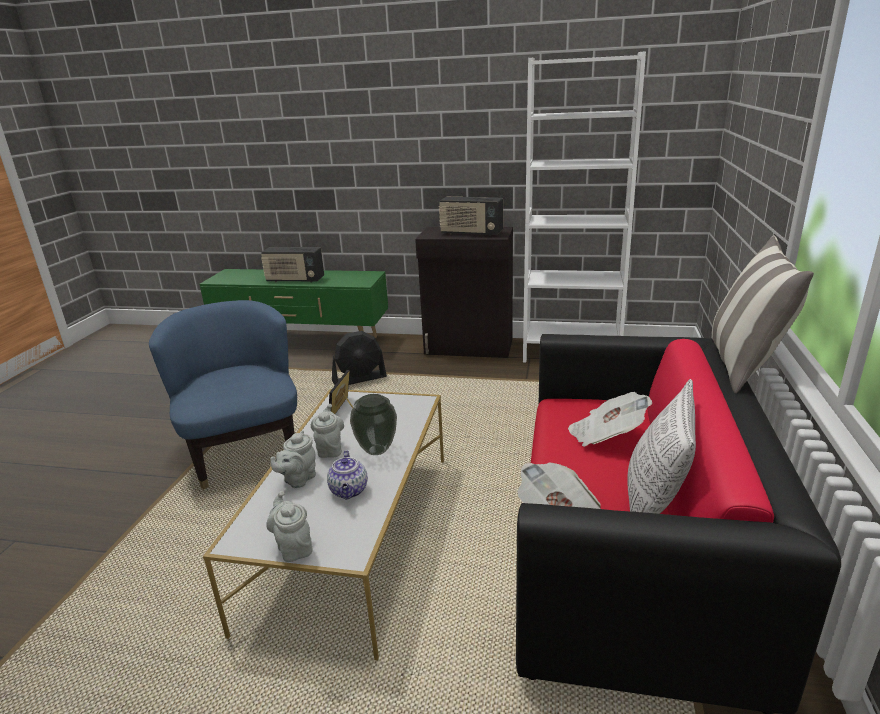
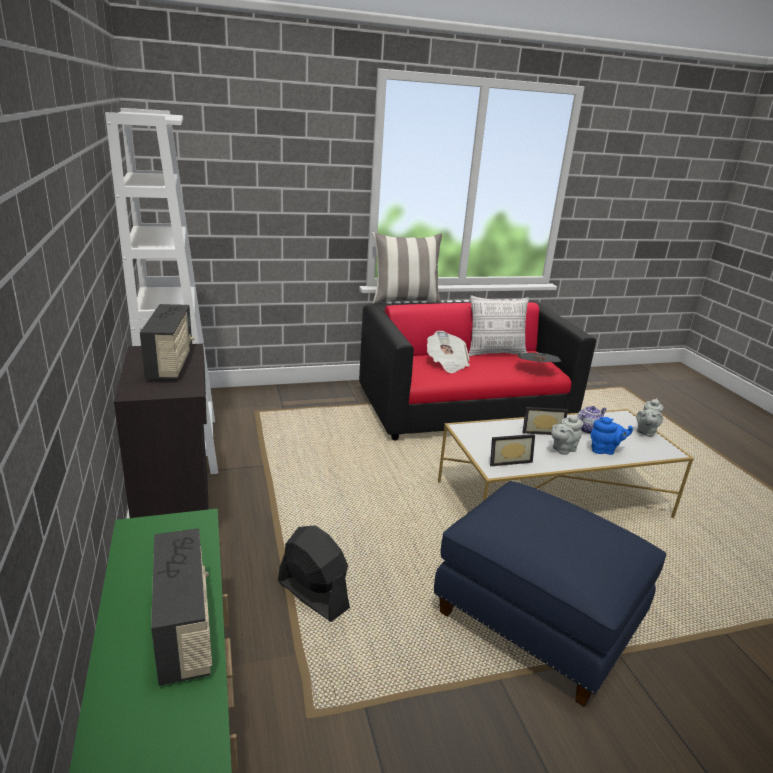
camera: 120 degrees left, 0 degrees up
blue armchair [149,300,297,489] -> blue ottoman [434,481,666,707]
grey teapot [270,430,316,488] -> blue teapot [591,417,633,455]
vase [350,394,397,455] -> picture frame [523,407,568,435]

